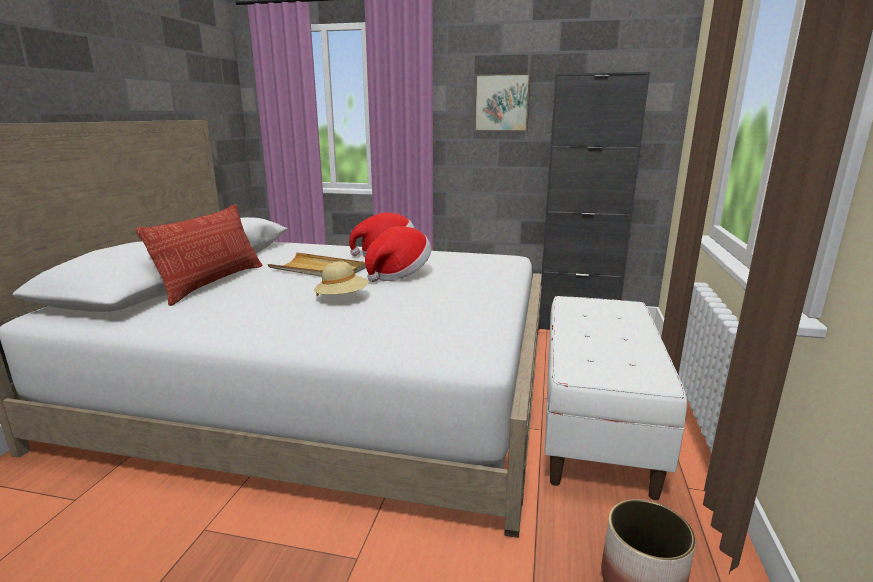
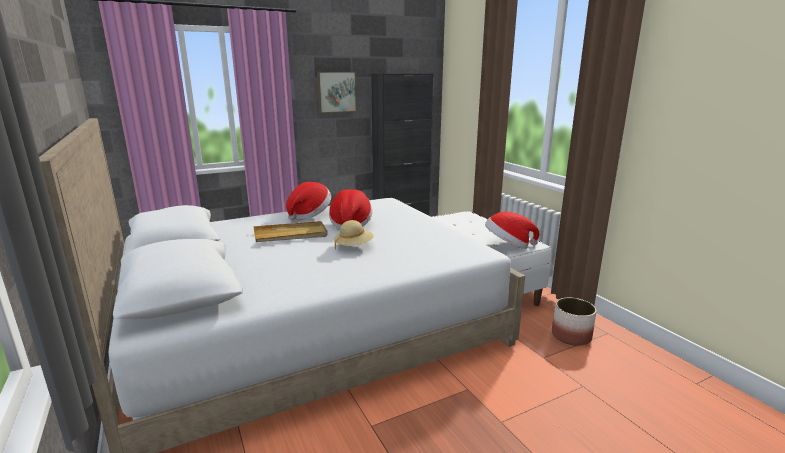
camera: 40 degrees left, 0 degrees up
pillow [135,204,263,306] -> none
none -> hat [485,212,539,249]

